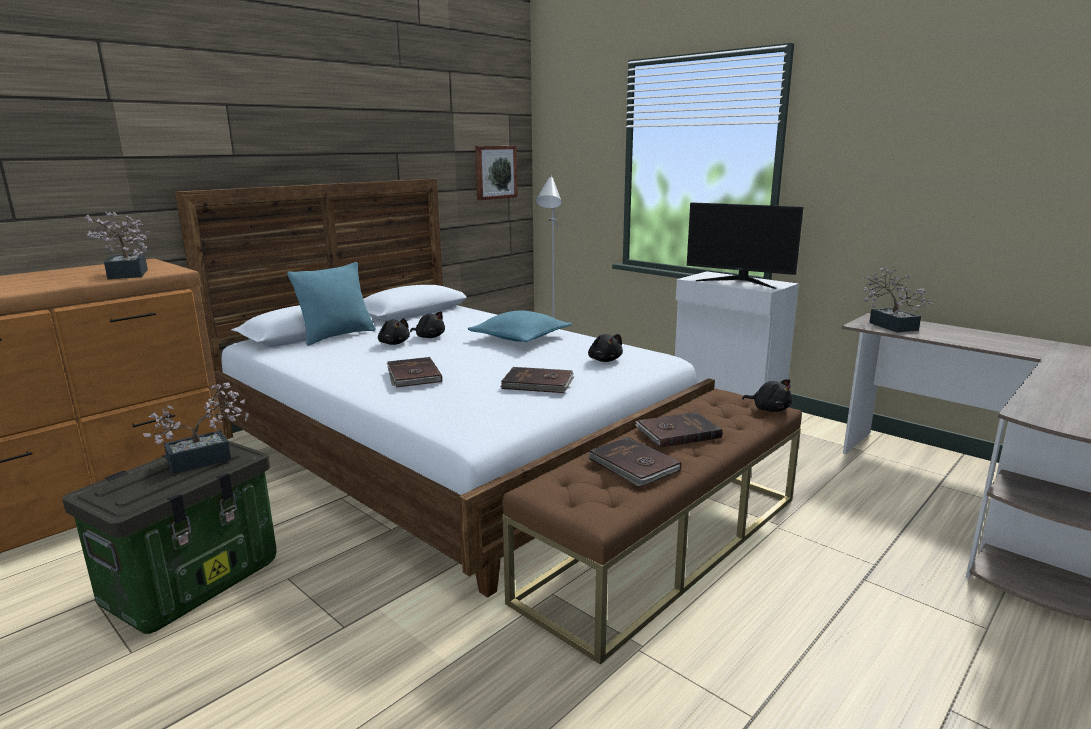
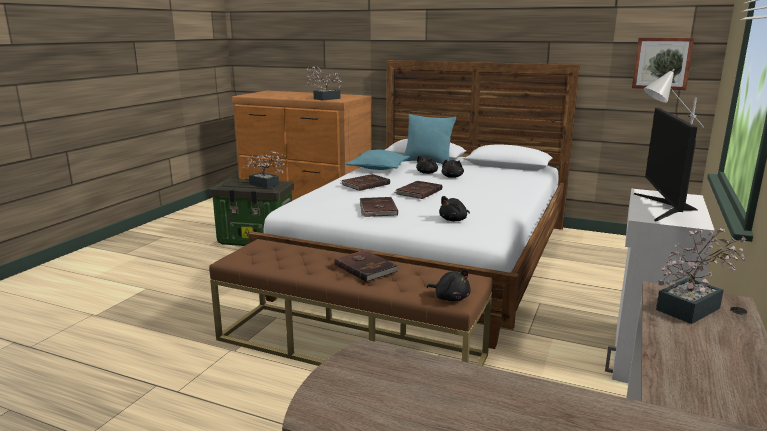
camera: 70 degrees right, 0 degrees up
turquoise pillow [468,311,572,342] -> turquoise pillow moved to [346,150,410,170]
brown book [588,437,681,487] -> brown book moved to [394,181,442,199]
black plush toy [742,379,792,412] -> black plush toy turned 75 degrees counterclockwise [427,270,471,302]

